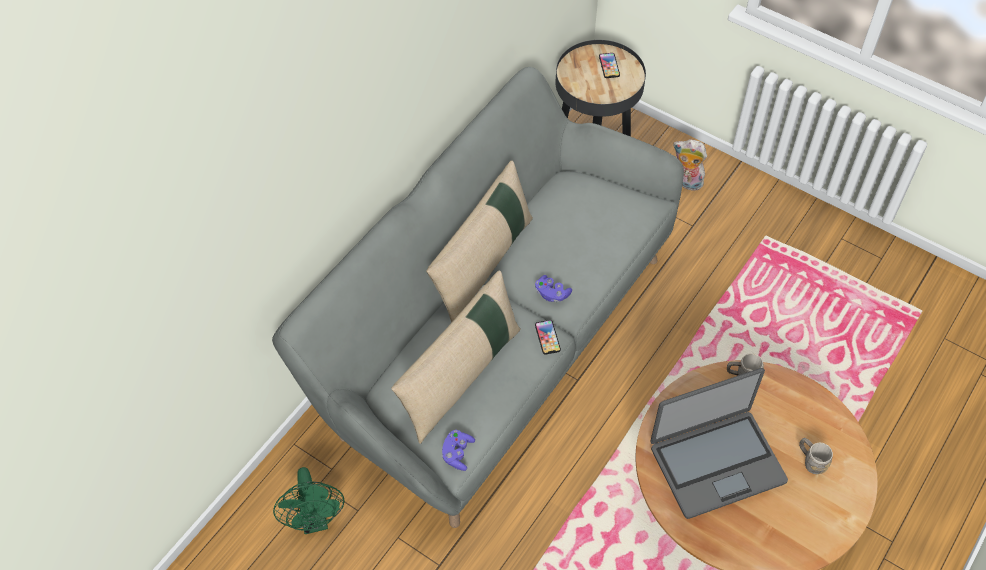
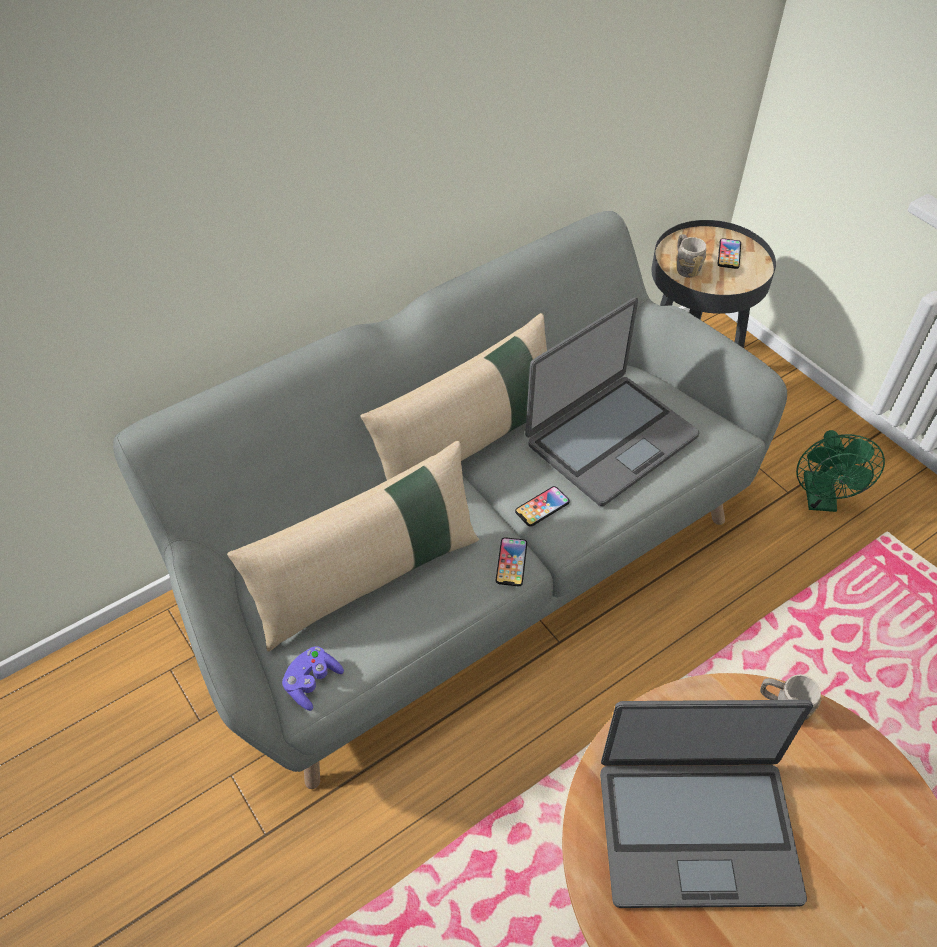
camera: 20 degrees right, 5 degrees down
green fan [273,467,344,534] -> green fan moved to [796,430,885,512]
purple game controller [535,275,572,303] -> phone [515,486,570,527]
plush toy [673,139,707,191] -> none
grey mug [799,438,833,474] -> grey mug moved to [677,234,706,278]
none -> laptop [525,297,699,506]

